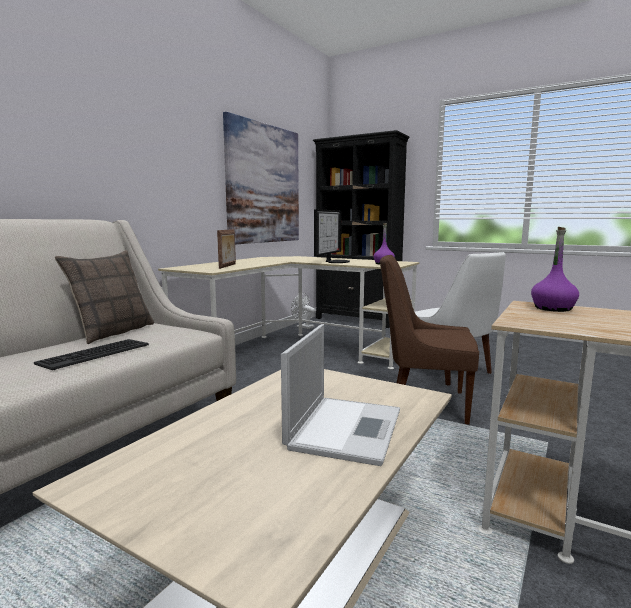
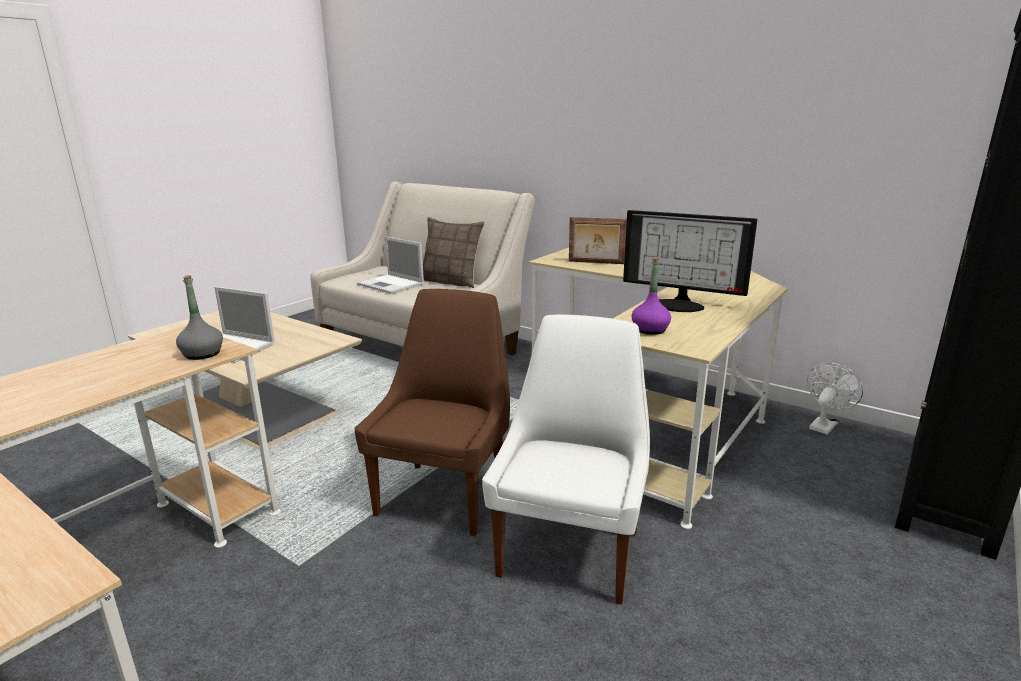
camera: 95 degrees right, 10 degrees up
keyboard [34,339,149,370] -> laptop [357,236,424,294]
picture [223,112,299,244] -> none
white chair [415,252,506,386] -> white chair turned 135 degrees clockwise [482,315,650,605]
purple bottle [531,227,579,312] -> grey bottle [176,275,223,360]

